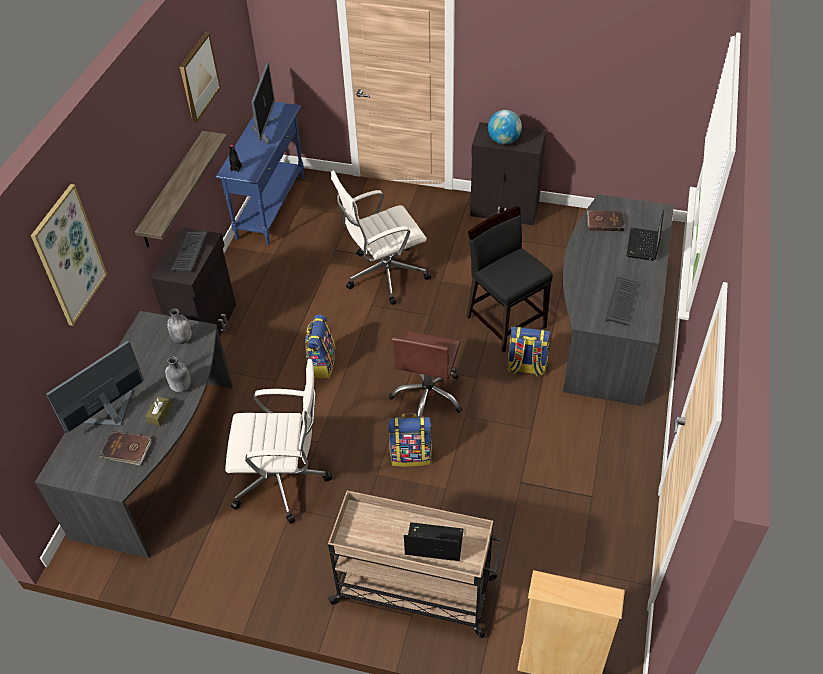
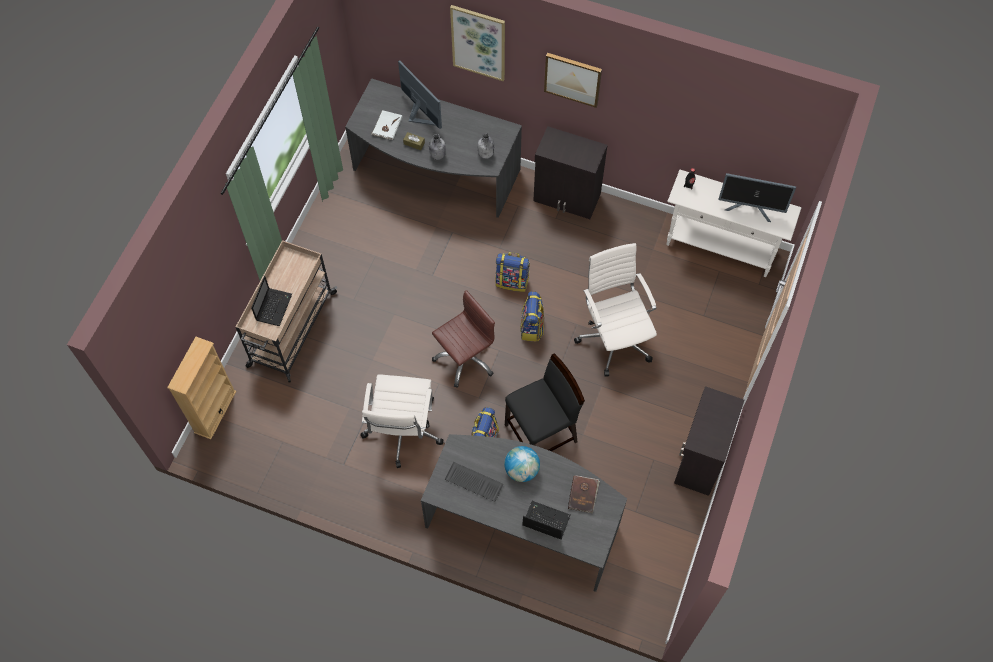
camera: 95 degrees right, 15 degrees up
brown book [100,431,152,466] -> white book [371,110,402,140]
shelf [135,131,227,247] -> none
keyboard [171,231,208,273] -> none
picture [180,32,221,122] -> picture moved to [544,53,602,108]
blue console table [216,102,304,245] -> white console table [666,170,801,277]
white office chair [225,359,332,524] -> white office chair moved to [360,374,443,468]
backpack [388,413,432,467] -> backpack moved to [520,291,544,342]
brown office chair [389,331,462,416] -> brown office chair turned 120 degrees clockwise [432,290,495,388]
globe [488,110,522,144] -> globe moved to [504,446,540,482]

